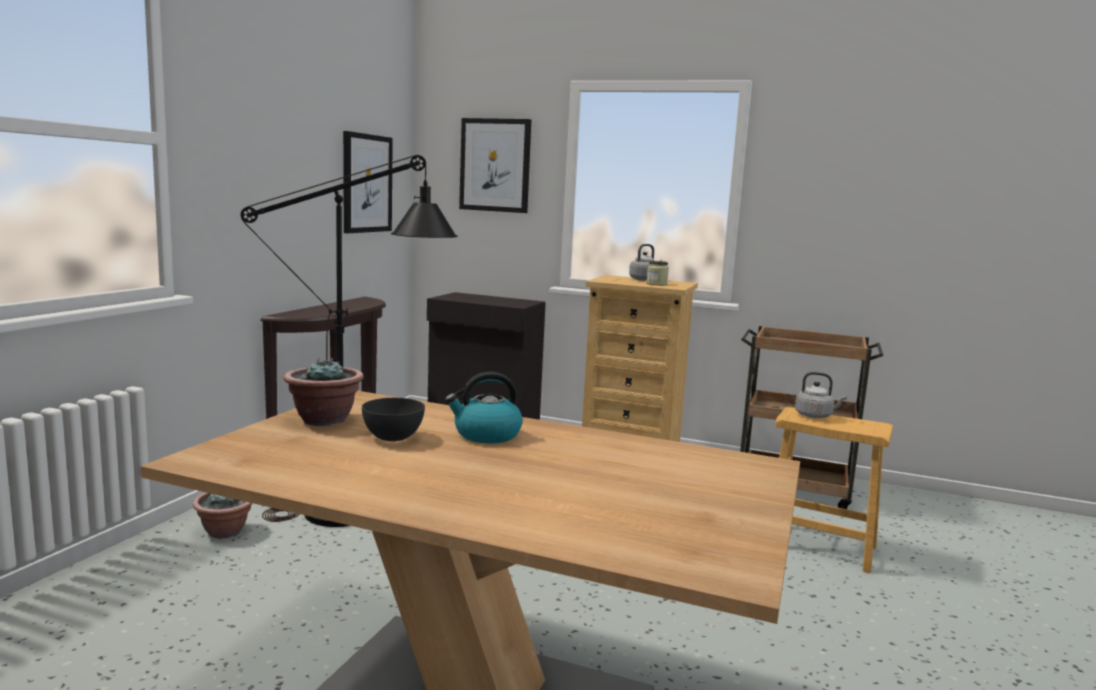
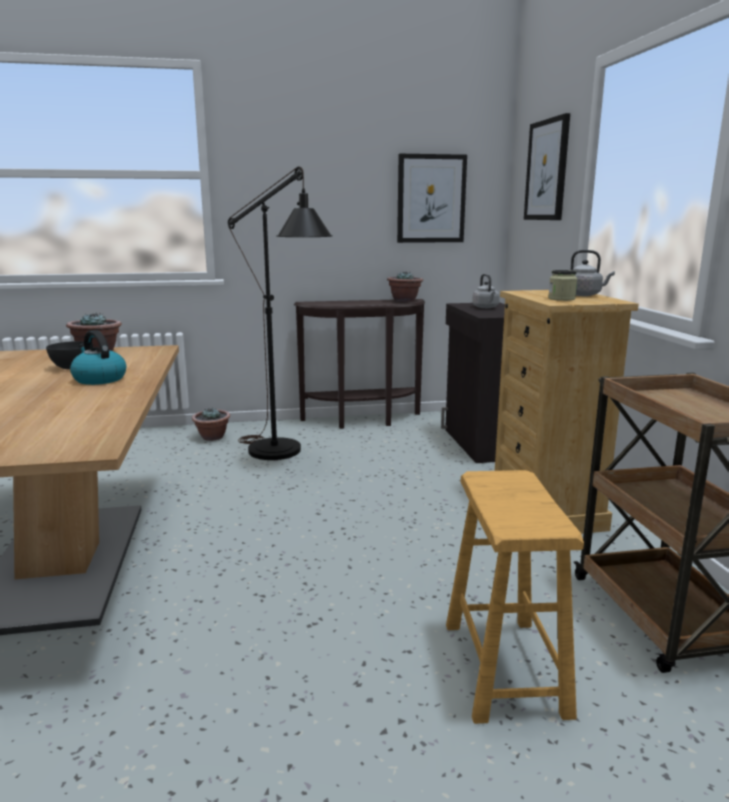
camera: 60 degrees right, 5 degrees up
grey kettle [795,372,847,418] -> grey kettle moved to [472,274,500,308]
none -> potted plant [387,271,423,302]

